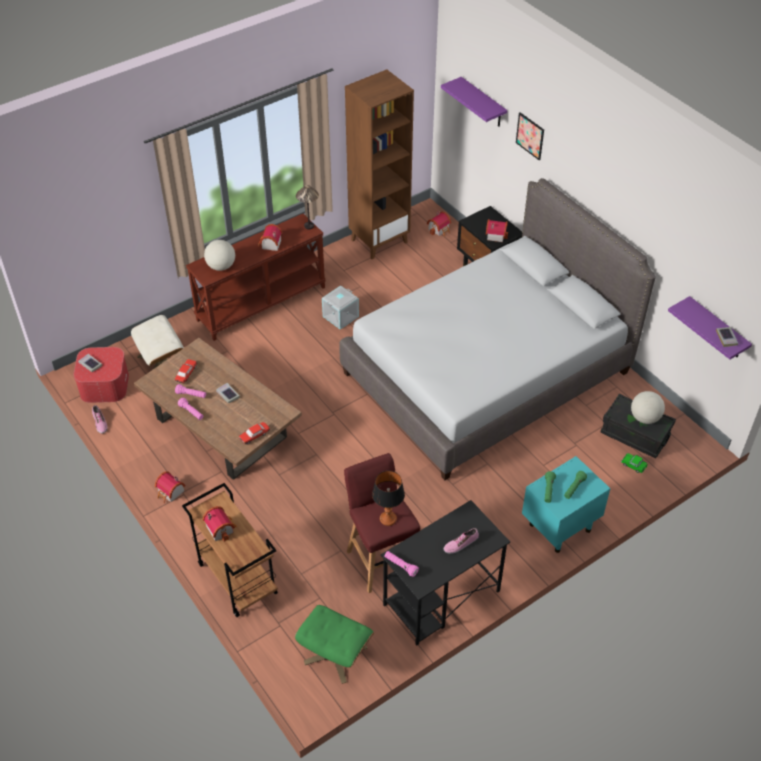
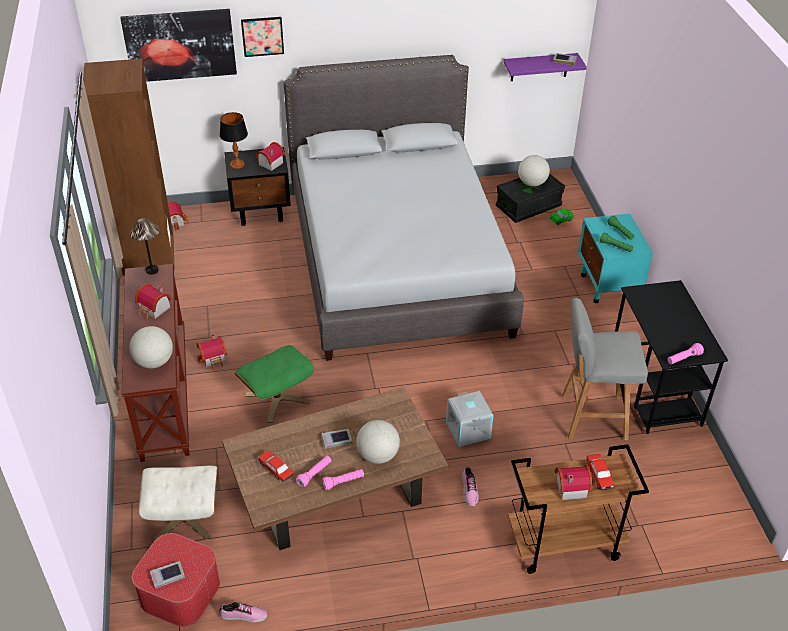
camera: 65 degrees left, 5 degrees down
toy house [155,471,186,503] -> toy house moved to [197,334,227,370]
toy car [239,422,270,445] -> toy car moved to [586,454,615,490]
green ottoman [295,605,374,684] -> green ottoman moved to [235,345,315,423]
grey storage box [322,286,359,329] -> grey storage box moved to [446,391,494,447]
red stool [344,453,420,593] -> grey stool [562,298,648,440]
table lamp [372,471,405,526] -> table lamp moved to [220,112,248,169]
purple shelf [441,77,507,127] -> picture [120,9,237,82]
shoe [444,528,479,554] -> shoe moved to [462,467,479,506]
none -> globe [356,420,400,464]

